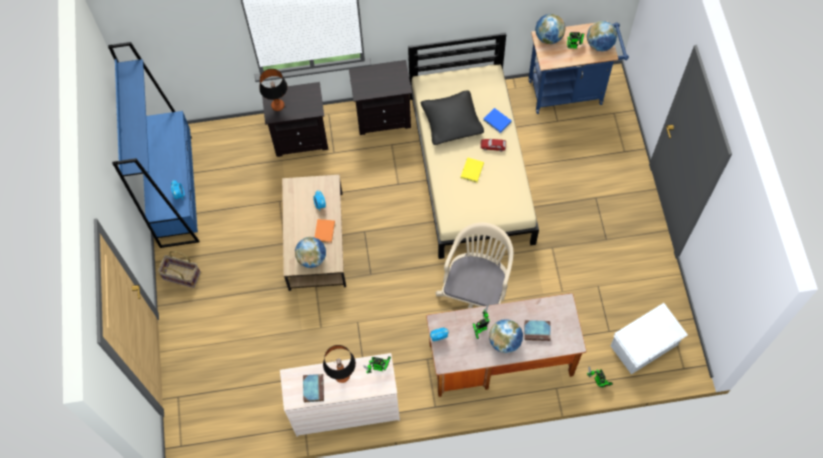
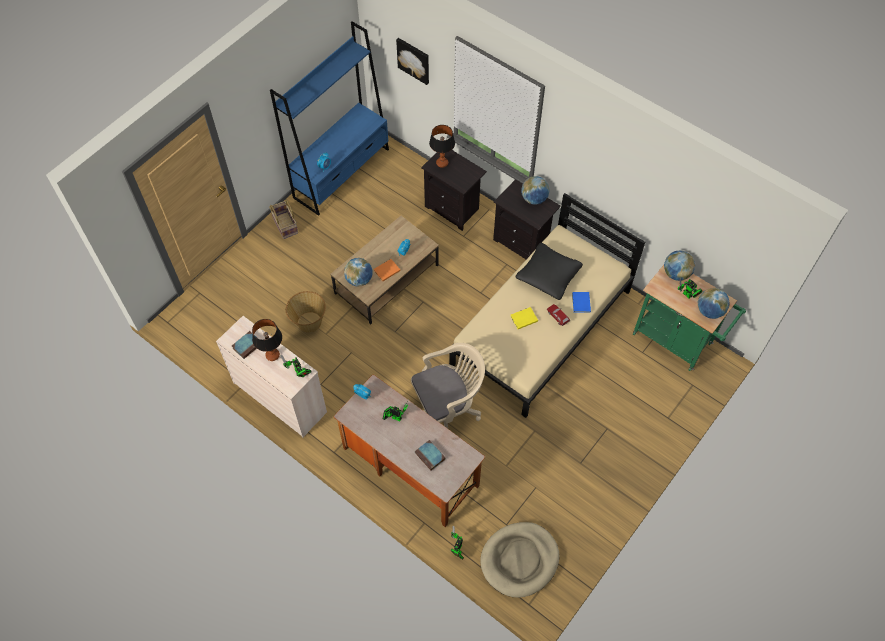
camera: 45 degrees right, 5 degrees down
globe [489,319,523,353] -> globe moved to [521,176,550,204]
blue cart [528,21,629,114] -> green cart [633,265,746,371]
white storage box [610,303,688,374] -> beige dog bed [480,522,560,598]
none -> basket [286,291,326,333]
none -> picture [396,38,429,85]

